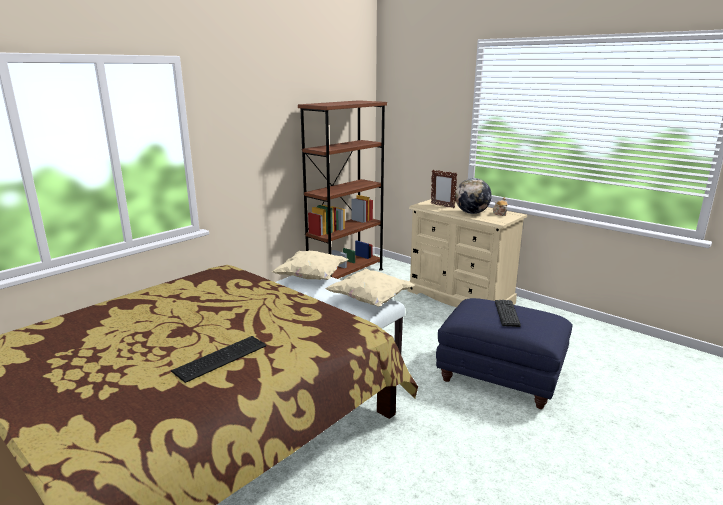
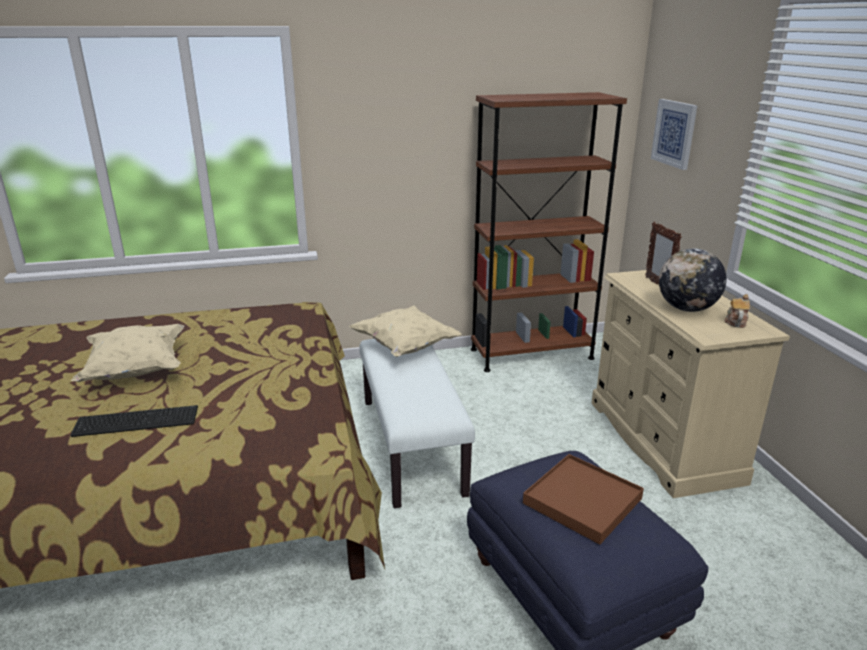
camera: 35 degrees right, 5 degrees up
beige pillow [325,268,415,307] -> beige pillow moved to [71,324,185,382]
keyboard [495,300,521,327] -> brown tray [523,454,644,545]
none -> picture [651,99,697,170]

